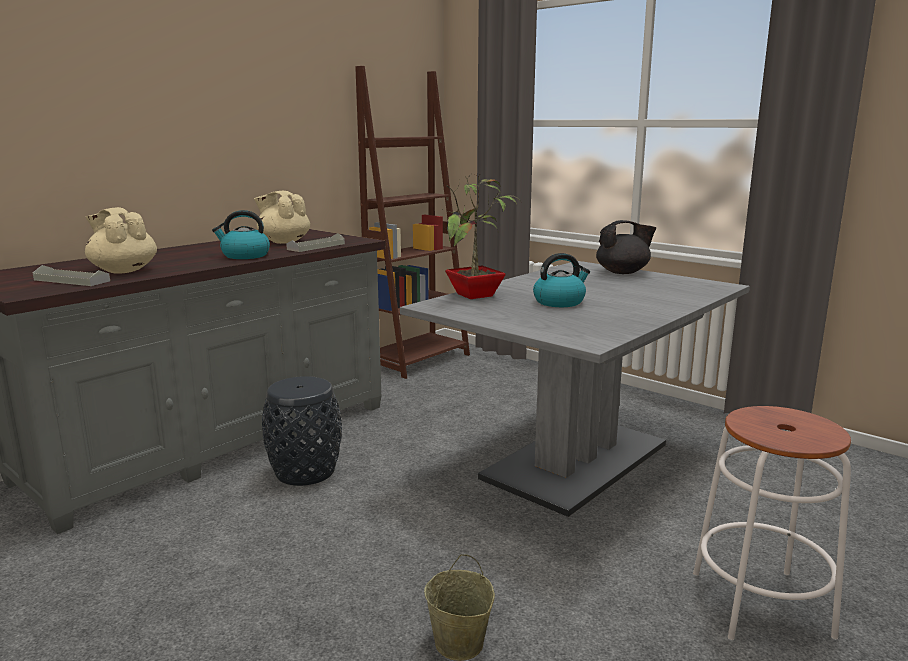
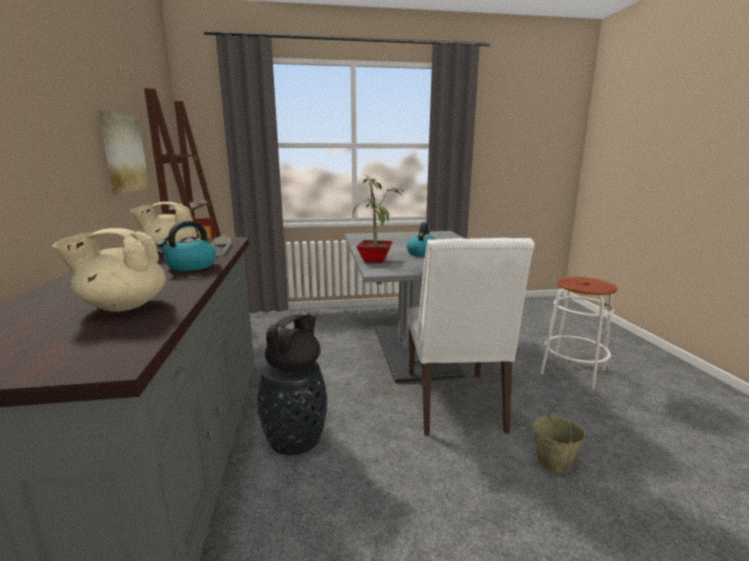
camera: 50 degrees left, 0 degrees up
grey tray [33,265,110,286] -> none
black teapot [596,220,656,274] -> black teapot moved to [265,315,320,372]
none -> picture [98,110,149,194]
none -> white chair [407,238,535,435]

